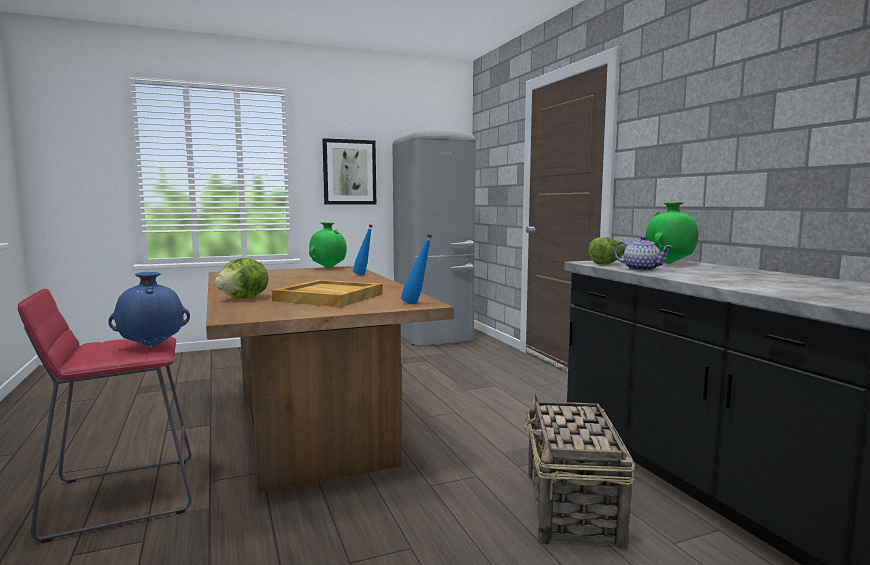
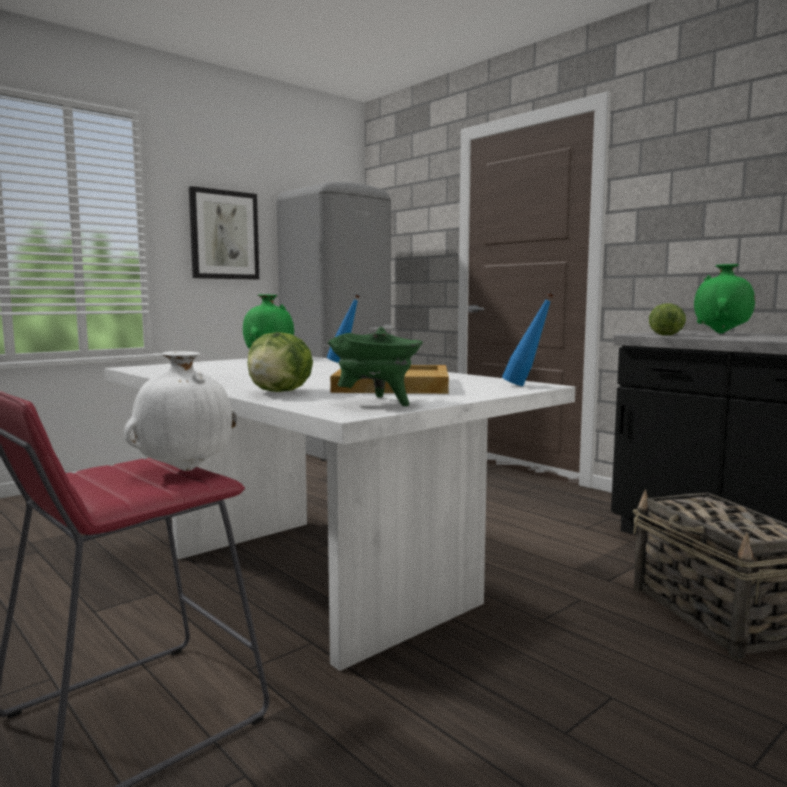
camera: 20 degrees left, 0 degrees up
blue vase [108,272,190,347] -> white vase [124,351,238,471]
brown dining table [206,266,454,493] -> white dining table [104,357,575,671]
teapot [614,236,673,271] -> none
none -> green cooking pot [327,327,423,406]

